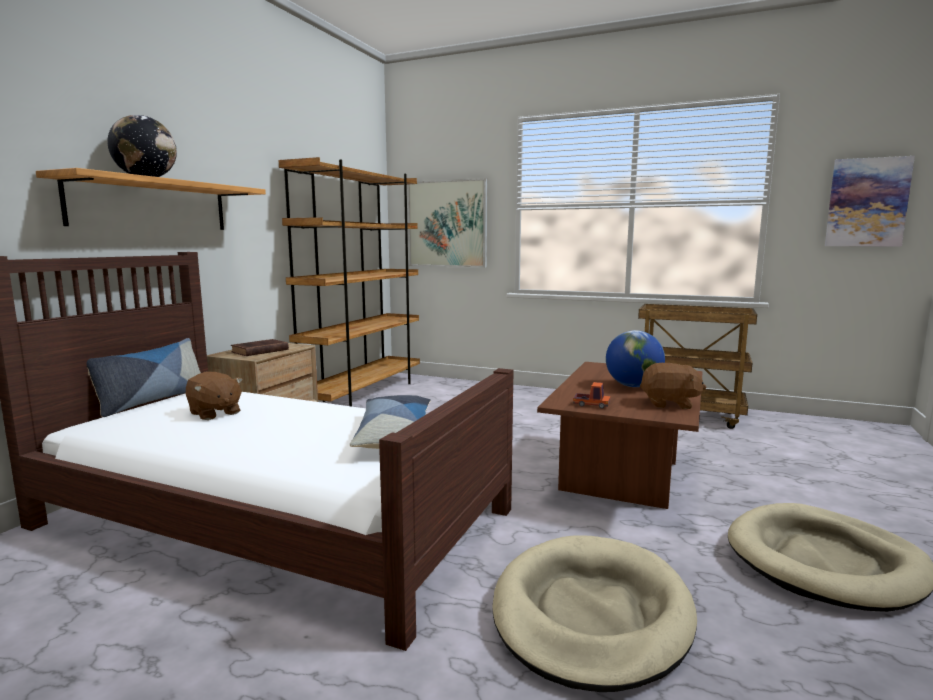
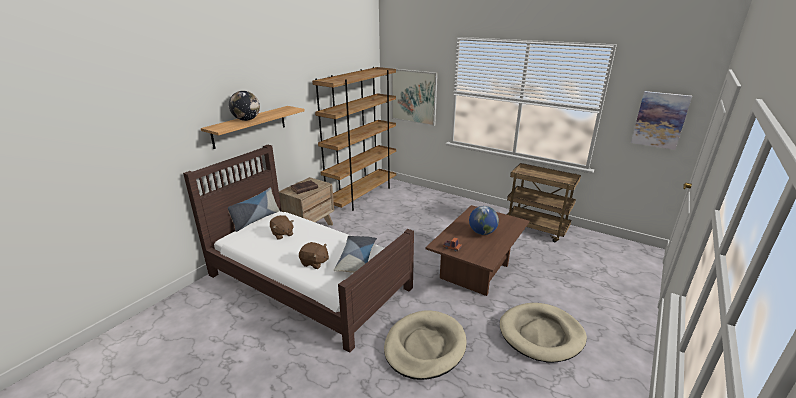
camera: 10 degrees right, 15 degrees up
brown plush toy [640,363,706,409] -> brown plush toy moved to [299,242,329,269]

